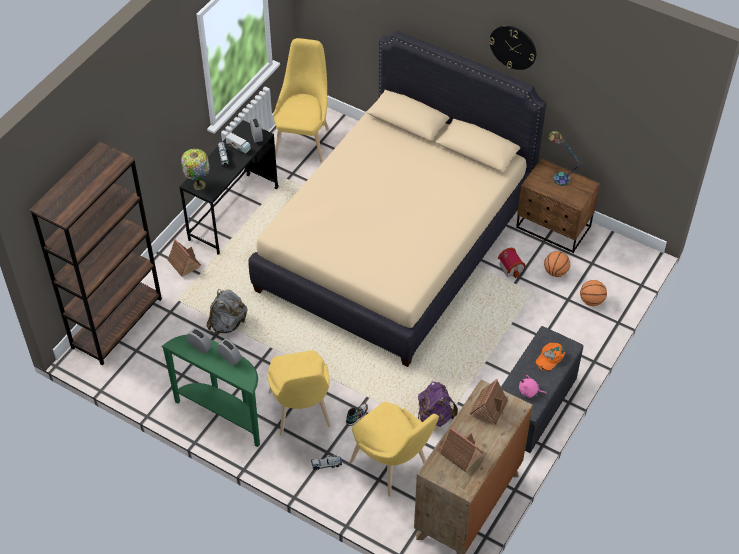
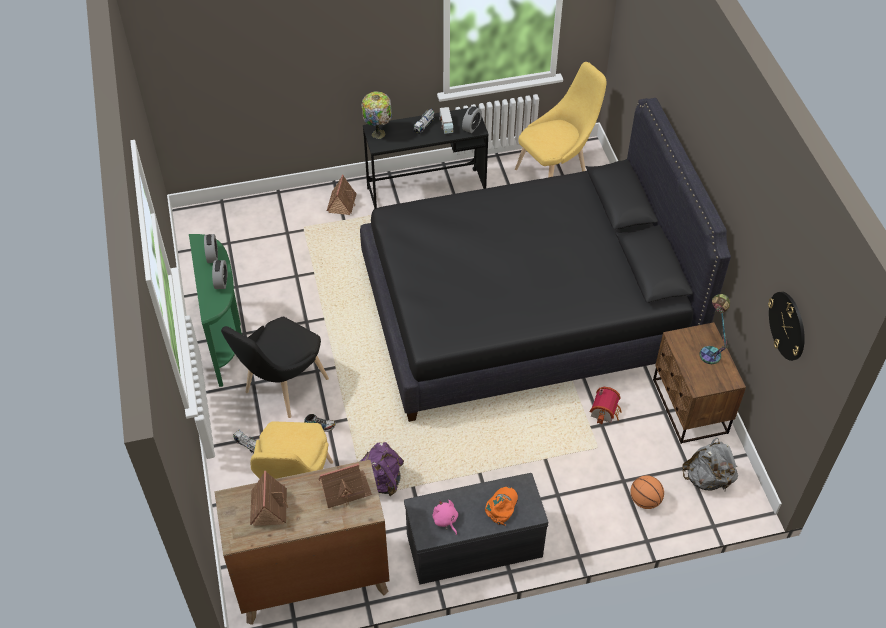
camera: 45 degrees right, 0 degrees up
brown bookcase [30,141,162,365] -> none
grey backpack [207,289,247,334] -> grey backpack moved to [682,438,738,491]
beige bed [248,31,547,367] -> black bed [360,98,731,422]
yellow chair [267,350,331,436] -> black chair [221,317,329,418]
wall clock [489,26,536,70] -> wall clock moved to [768,292,805,361]
orange cap [536,342,565,371] -> orange cap turned 120 degrees clockwise [485,487,518,526]
basketball [544,251,570,277] -> none

